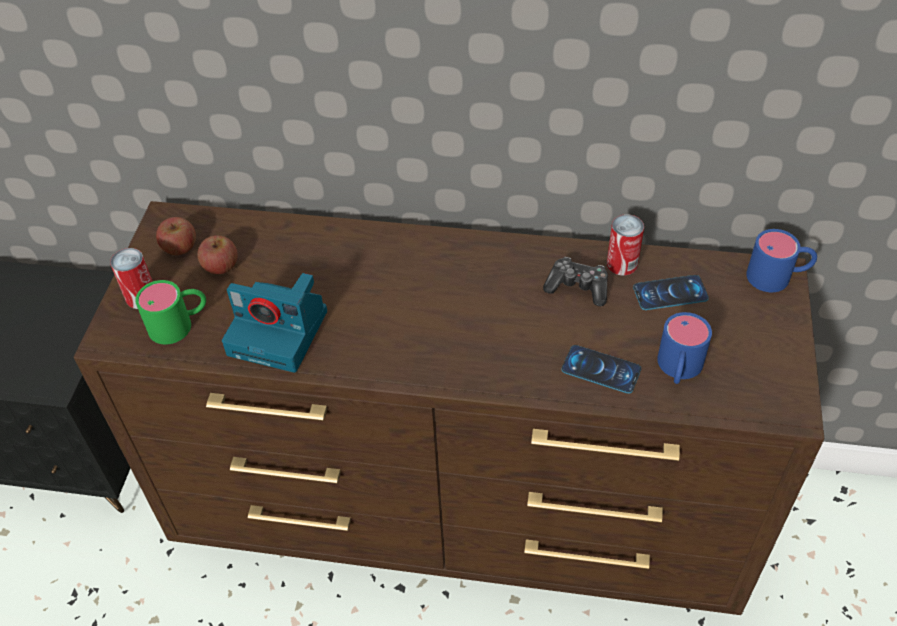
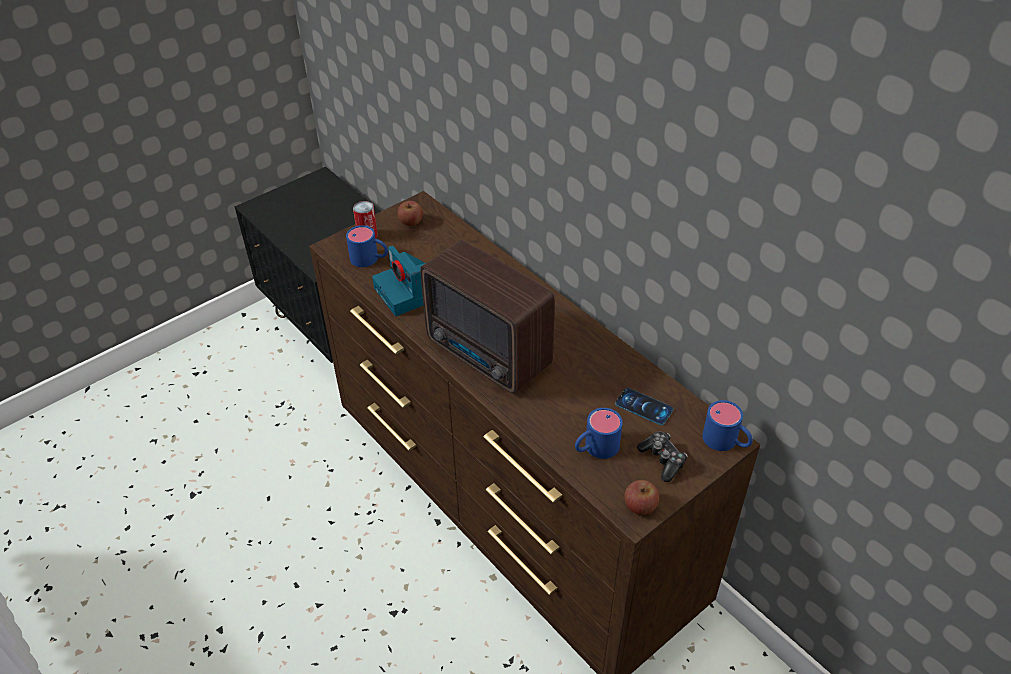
camera: 40 degrees right, 5 degrees down
green mug [135,280,206,344] -> blue mug [346,225,388,267]
apple [197,235,238,274] -> apple moved to [624,480,659,515]
game controller [543,257,608,306] -> game controller moved to [637,431,688,482]
phone [562,345,641,394] -> none
can [607,214,644,275] -> none
none -> radio [420,239,555,394]

